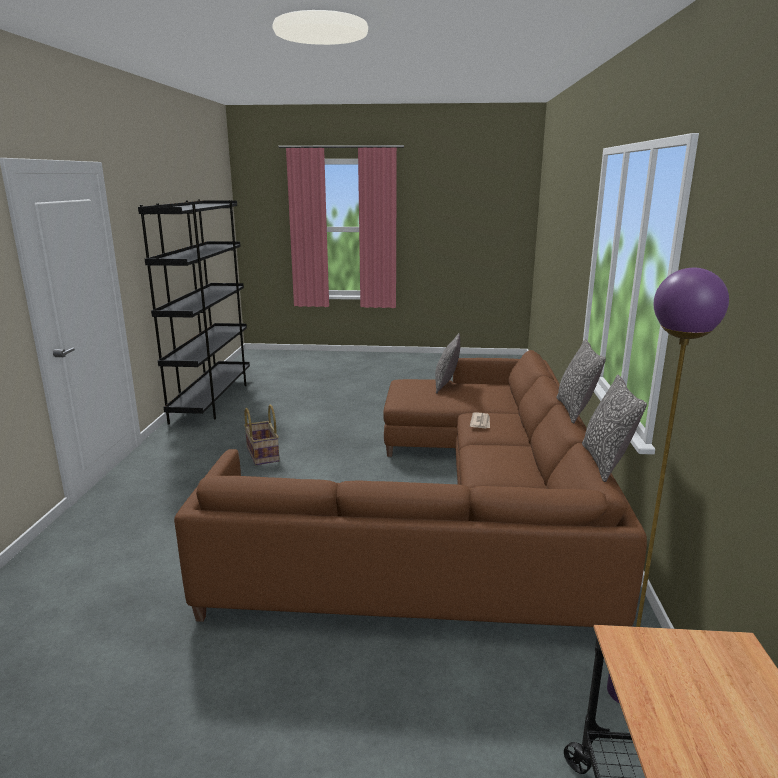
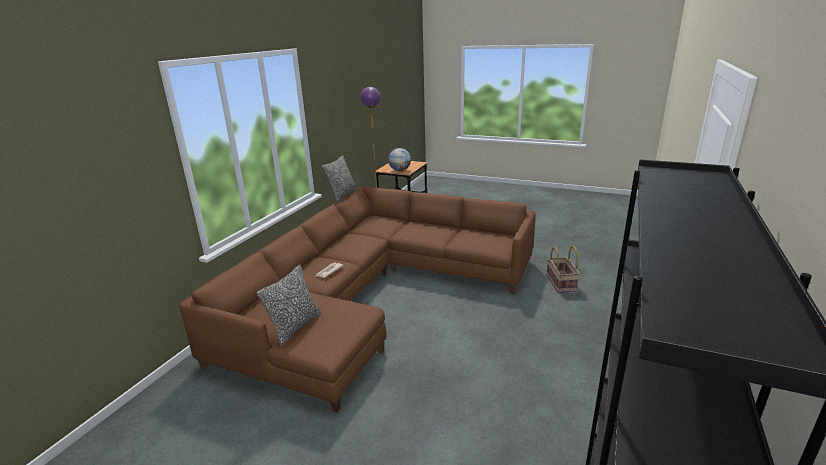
camera: 160 degrees left, 5 degrees up
basket [244,404,280,465] -> basket moved to [547,246,580,293]
pillow [557,339,606,423] -> none
none -> globe [388,148,411,171]

